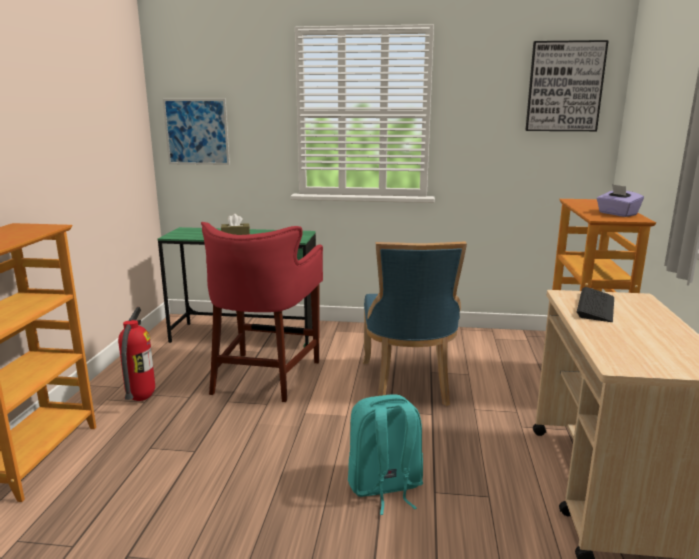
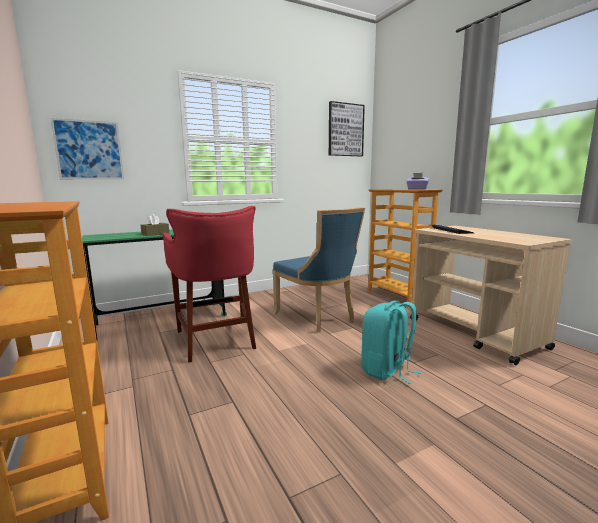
camera: 35 degrees left, 5 degrees down
fire extinguisher [118,307,155,401] -> none

